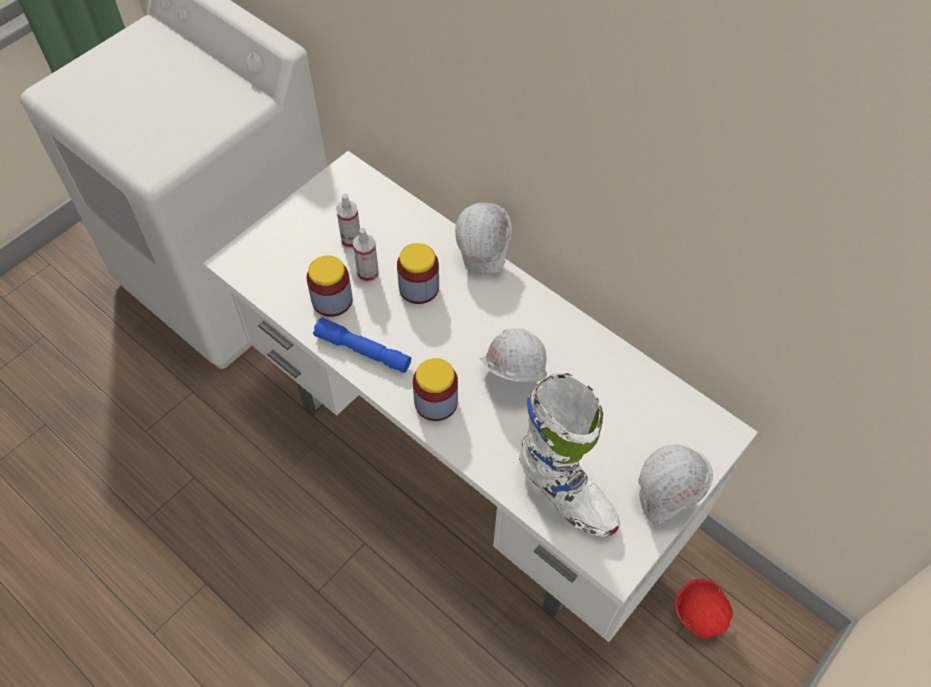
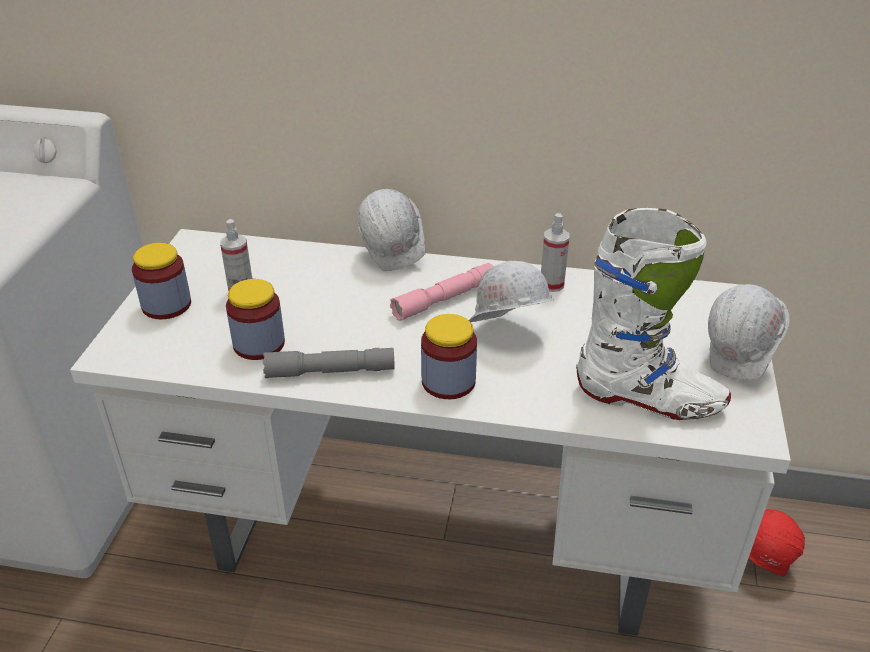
camera: 30 degrees left, 20 degrees down
blue flashlight [313,317,411,373] -> grey flashlight [263,348,395,378]
spray bottle [353,228,379,282] -> spray bottle moved to [541,213,569,292]
jar [397,243,439,304] -> jar moved to [132,243,191,319]
none -> pink flashlight [390,263,493,321]

